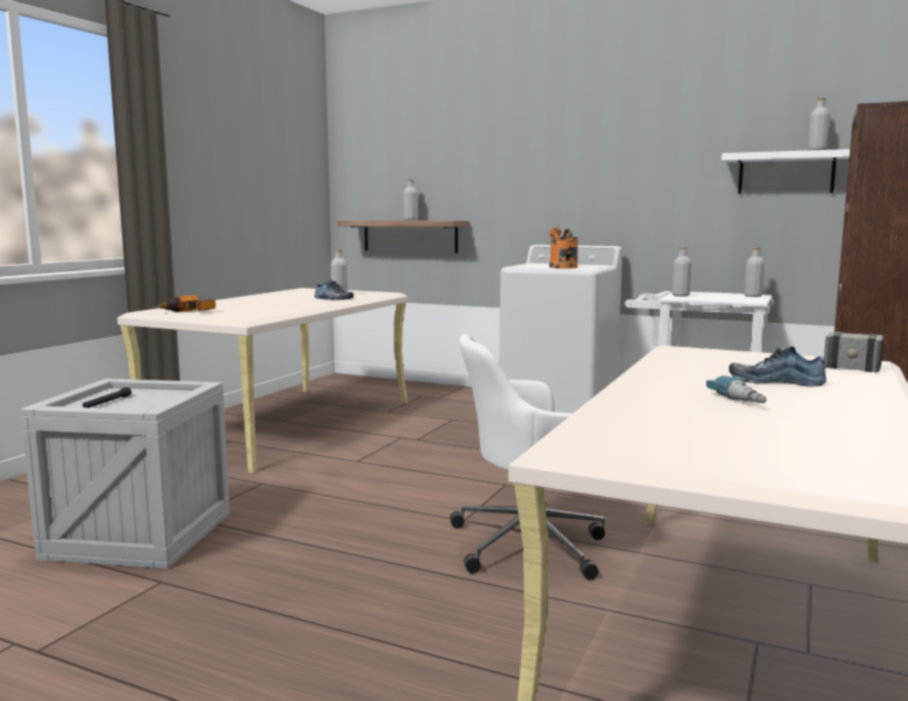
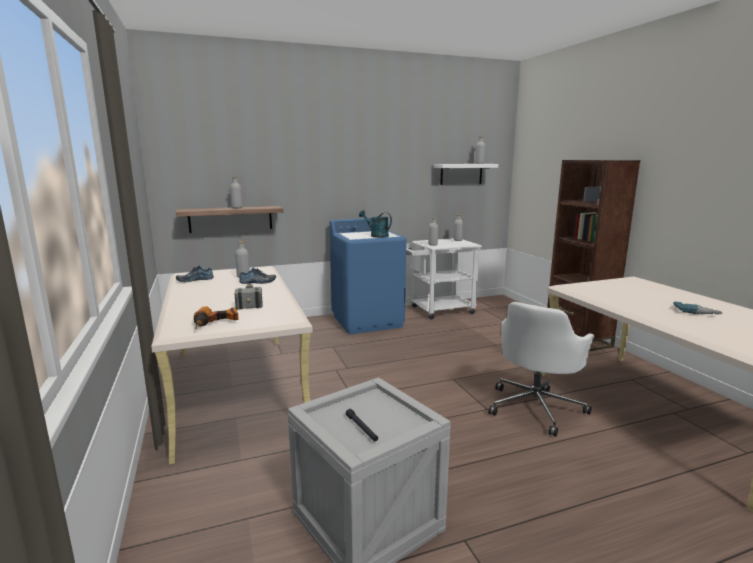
camera: 45 degrees left, 5 degrees up
white washing machine [499,245,622,413] -> blue washing machine [330,219,406,334]
orange watering can [549,227,578,269] -> turquoise watering can [359,210,392,238]
shoe [729,346,827,386] -> shoe moved to [176,266,214,282]
hammer [824,332,884,373] -> hammer moved to [235,284,263,310]

